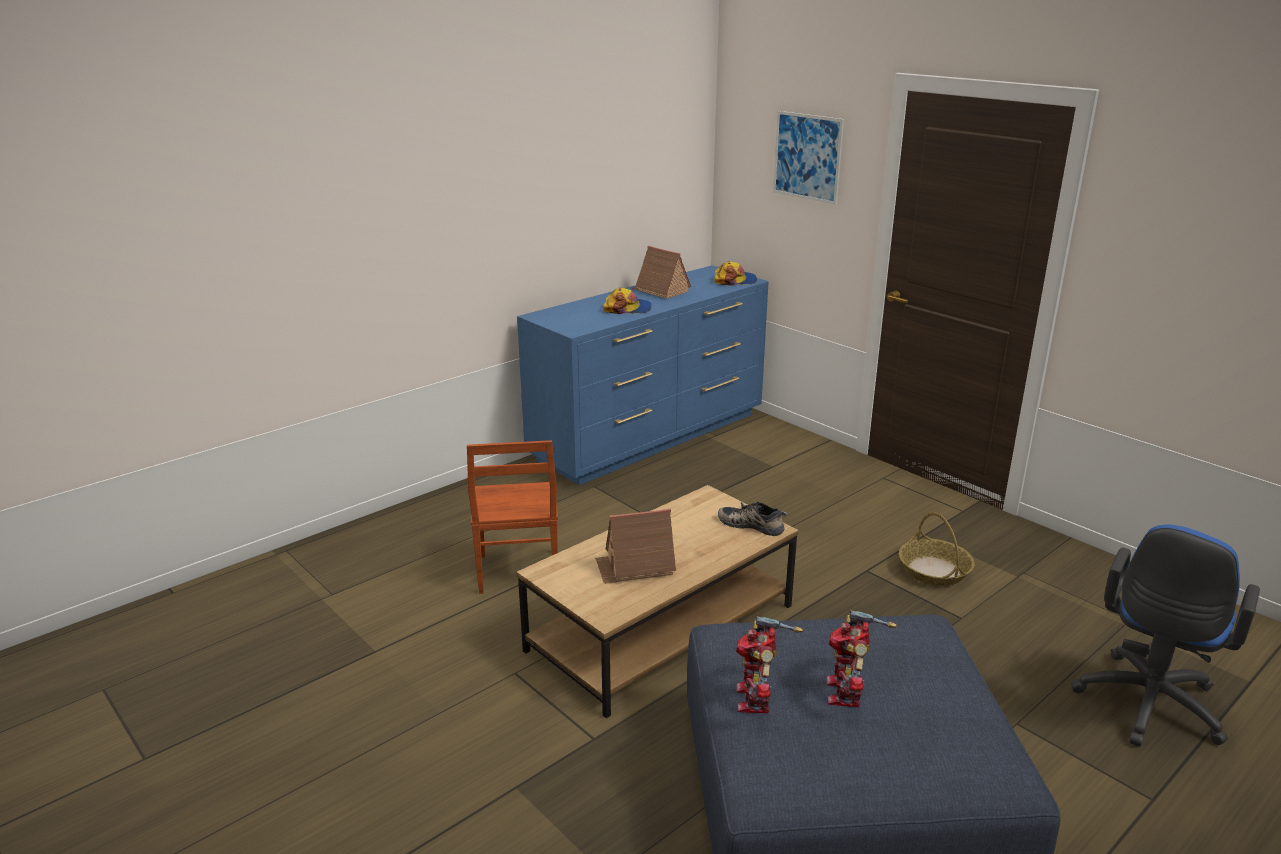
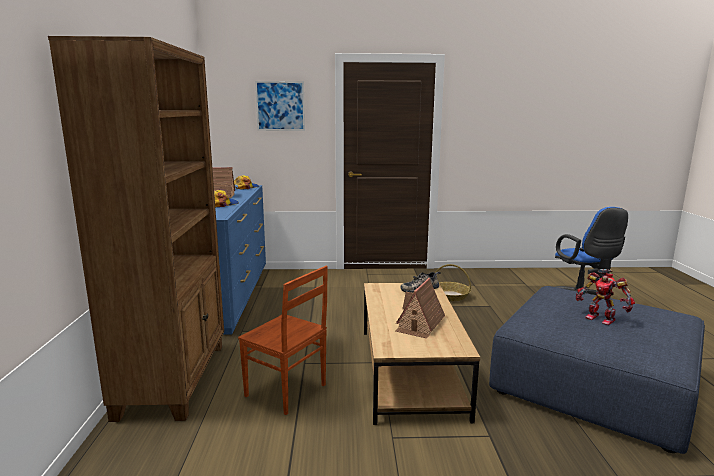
camera: 50 degrees left, 10 degrees down
toy robot [736,616,803,713] -> none
none -> brown bookcase [48,36,224,422]

